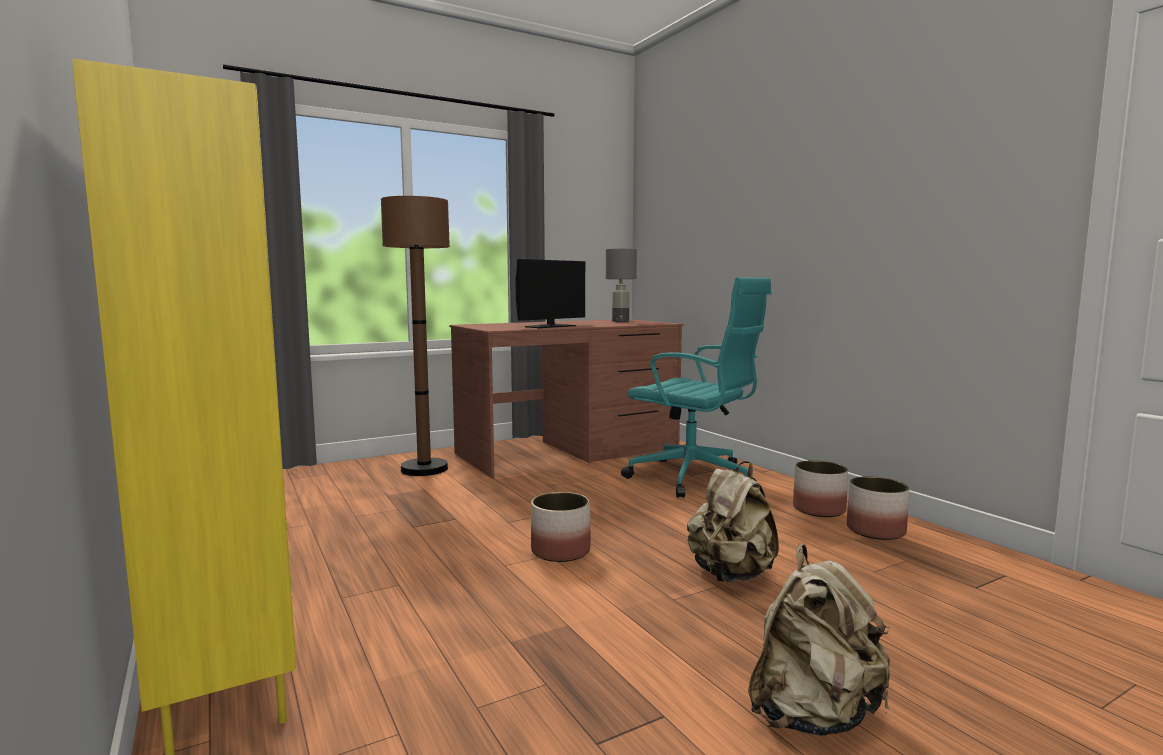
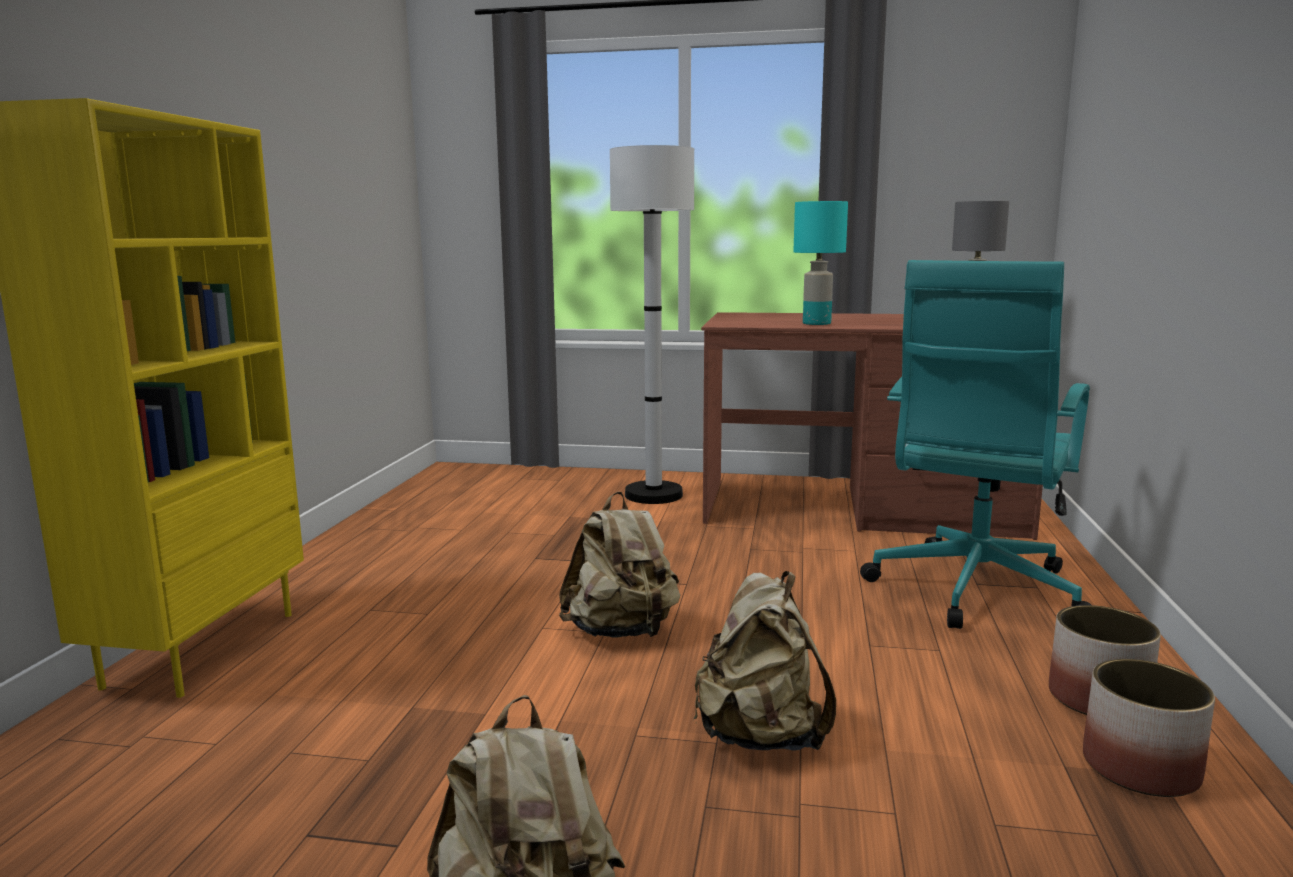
camera: 40 degrees right, 5 degrees up
brown floor lamp [381,196,450,476] -> white floor lamp [610,145,694,504]
monitor [515,259,585,328] -> turquoise table lamp [793,201,848,325]
planter [531,492,591,562] -> beige backpack [559,491,680,638]
turquoise office chair [621,277,772,498] -> turquoise office chair turned 45 degrees clockwise [860,260,1091,629]

